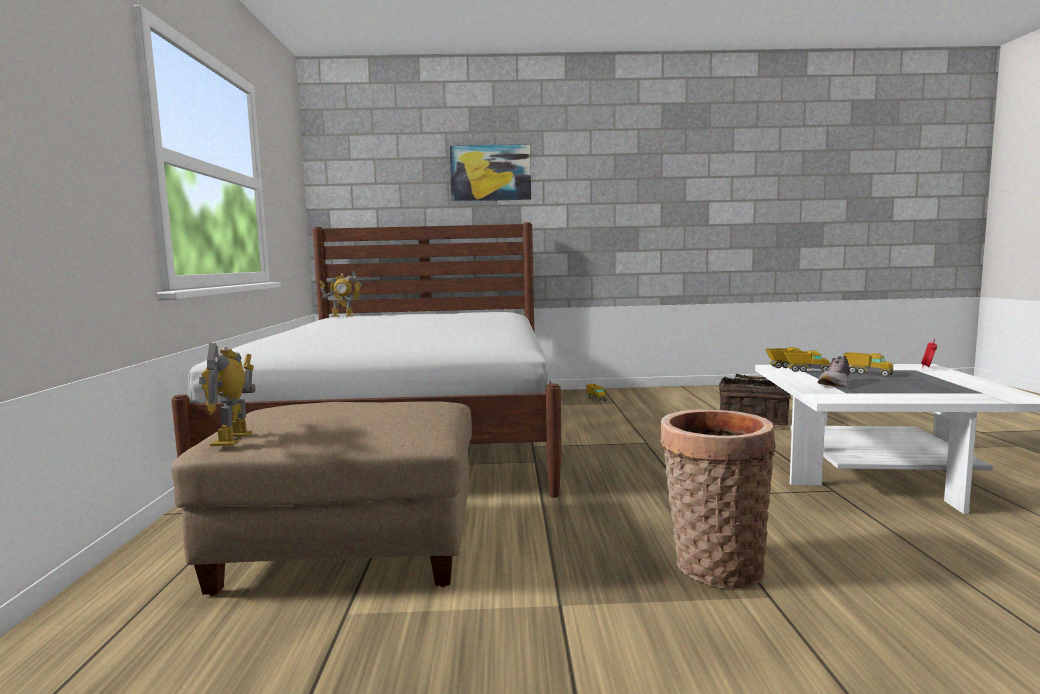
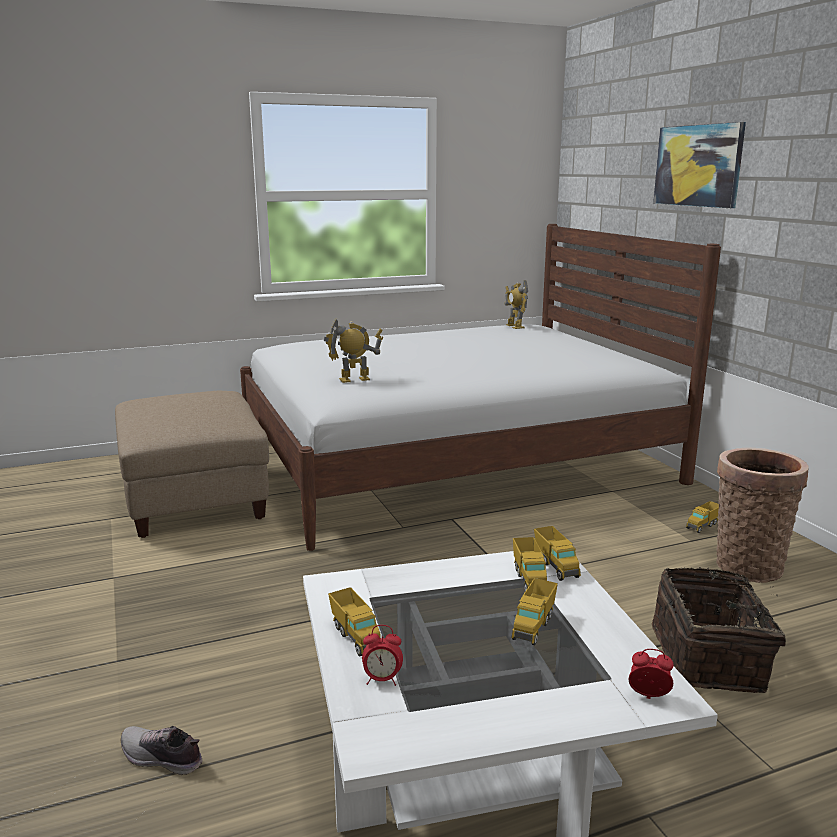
camera: 70 degrees right, 10 degrees up
toy robot [199,343,256,446] -> toy robot moved to [324,318,384,383]
basket [660,409,776,588] -> basket moved to [716,448,809,583]
shoe [817,356,851,387] -> shoe moved to [121,726,203,775]
none -> toy truck [328,587,381,657]
none -> alarm clock [362,625,403,686]

